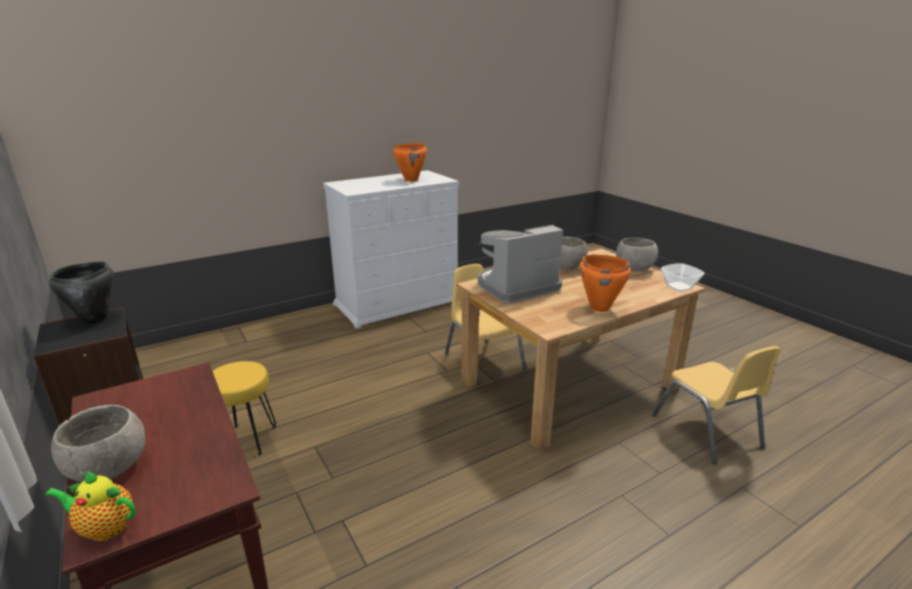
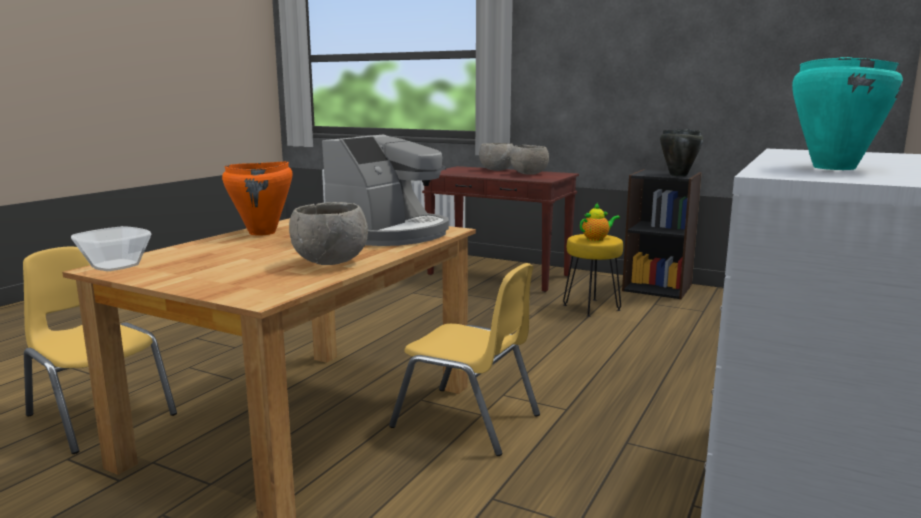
camera: 150 degrees right, 10 degrees down
teapot [45,471,136,541] -> teapot moved to [580,203,620,241]
orange cooking pot [393,143,427,182] -> turquoise cooking pot [792,57,903,170]
grey bowl [616,238,658,272] -> grey bowl moved to [510,145,549,175]

